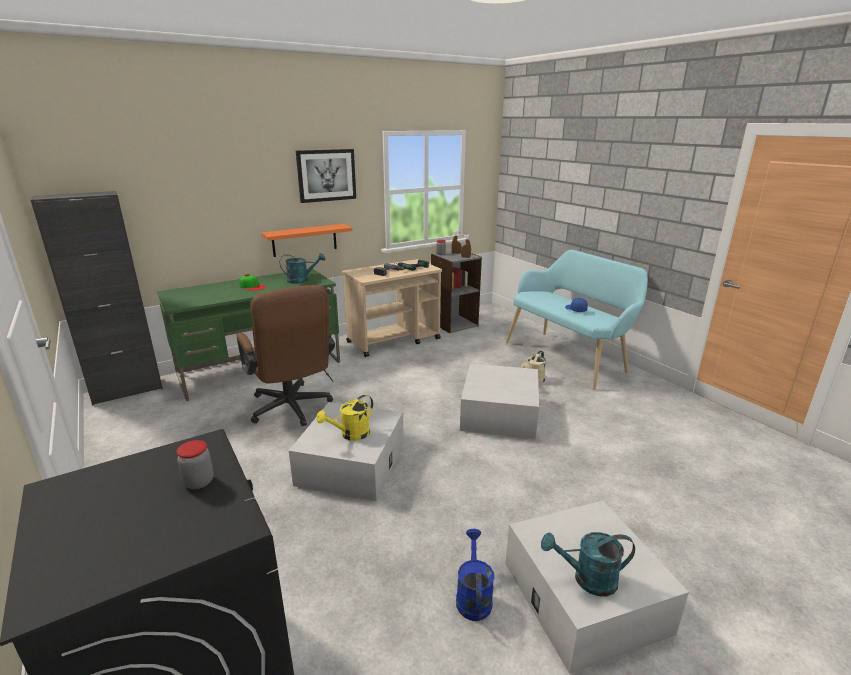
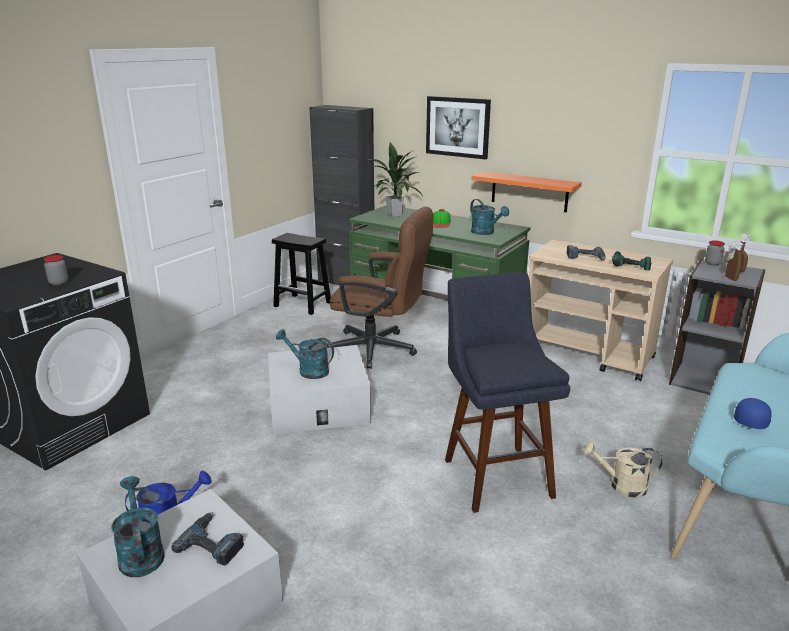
camera: 65 degrees right, 0 degrees up
brown office chair [237,285,335,426] -> brown office chair turned 105 degrees counterclockwise [327,207,433,369]
picture [296,149,356,203] -> picture moved to [426,96,491,159]
yellow watering can [316,394,373,441] -> turquoise watering can [276,329,334,379]
white storage box [460,363,539,439] -> blue stool [445,272,570,513]
none -> power drill [171,512,244,566]
none -> black stool [272,233,331,315]
none -> potted plant [368,142,422,217]

